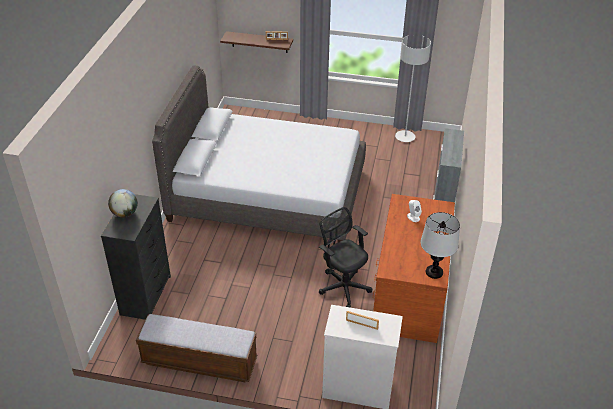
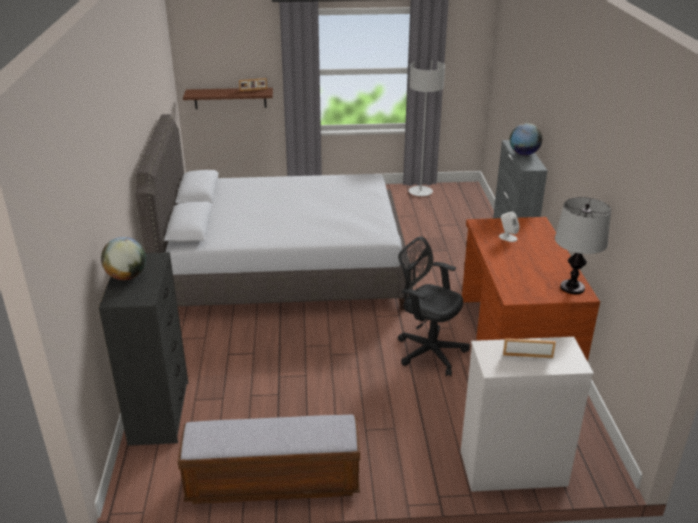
camera: 15 degrees left, 10 degrees down
none -> globe [510,123,542,156]

